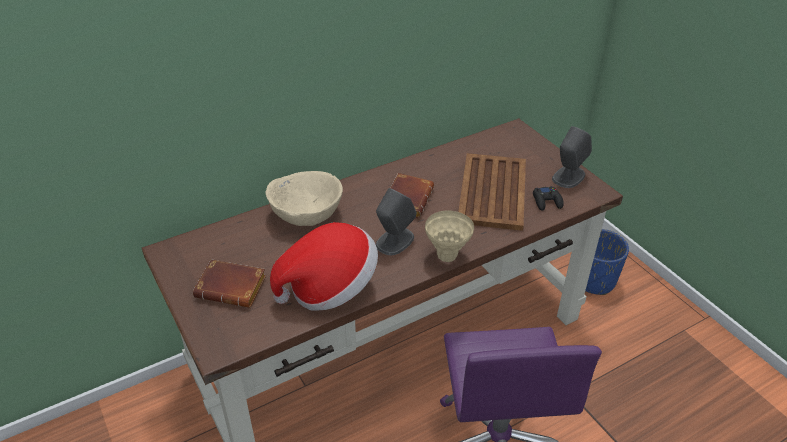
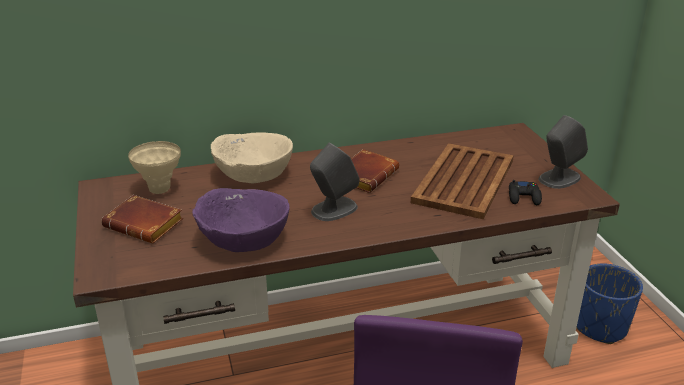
camera: 15 degrees right, 10 degrees down
hat [270,222,378,310] -> purple bowl [192,188,290,252]
beige vase [425,210,474,262] -> beige vase moved to [128,141,181,194]

